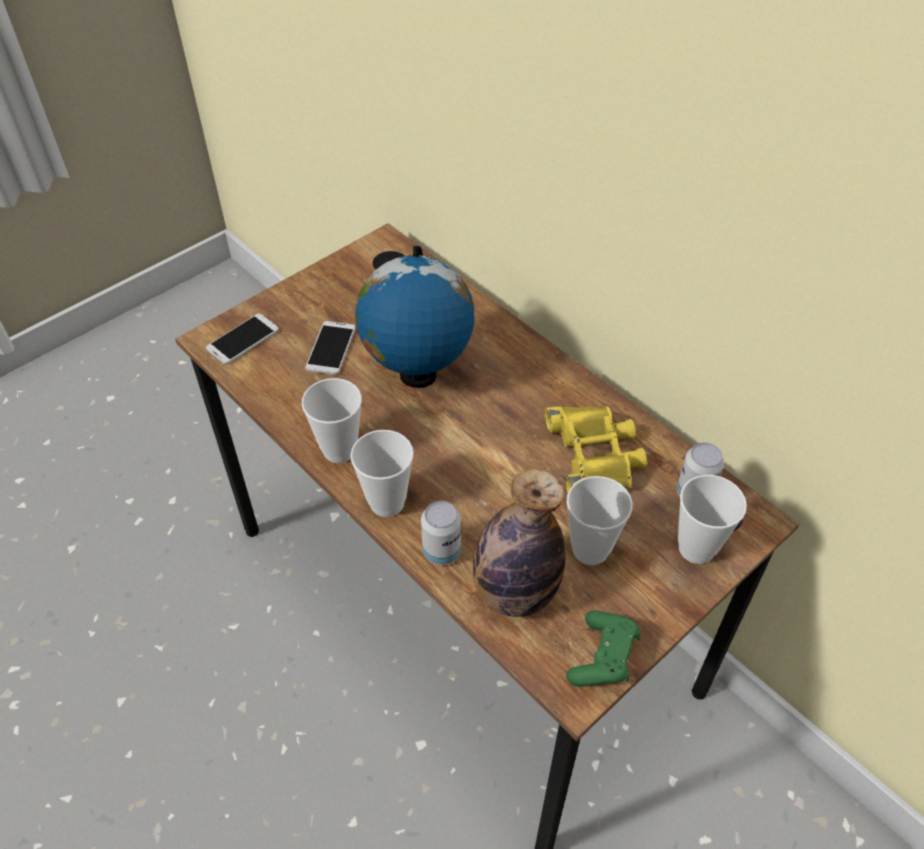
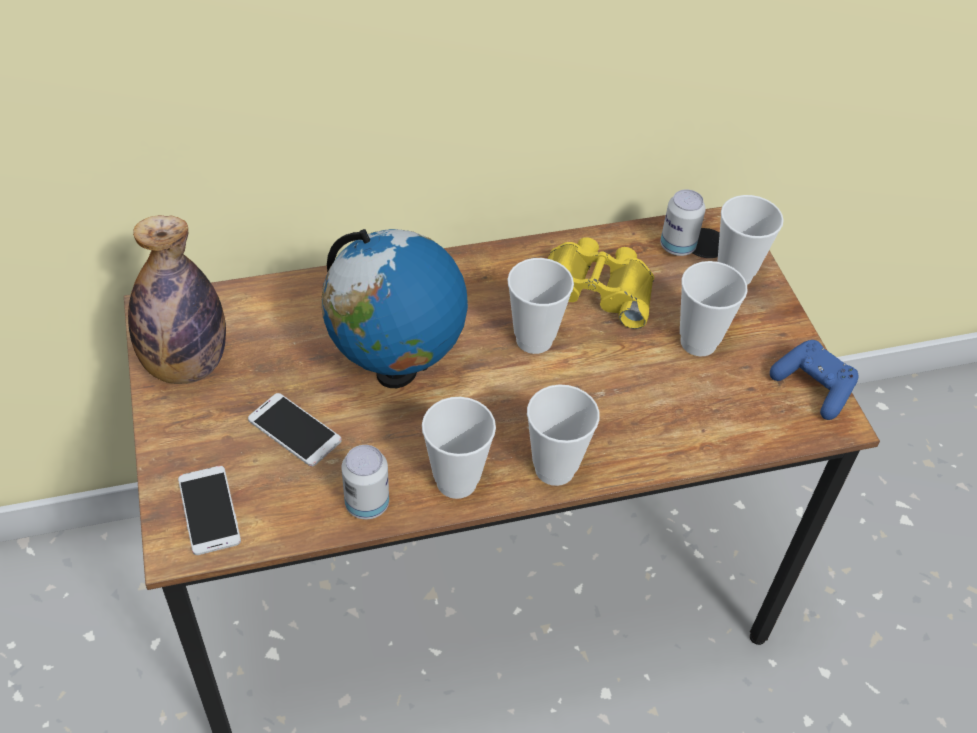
camera: 65 degrees left, 0 degrees up
can [421,501,461,565] -> can moved to [341,445,389,519]
bottle [473,469,566,617] -> bottle moved to [128,215,226,384]
green game controller [566,610,640,687] -> blue game controller [770,340,859,420]
none -> cup [507,258,574,354]

